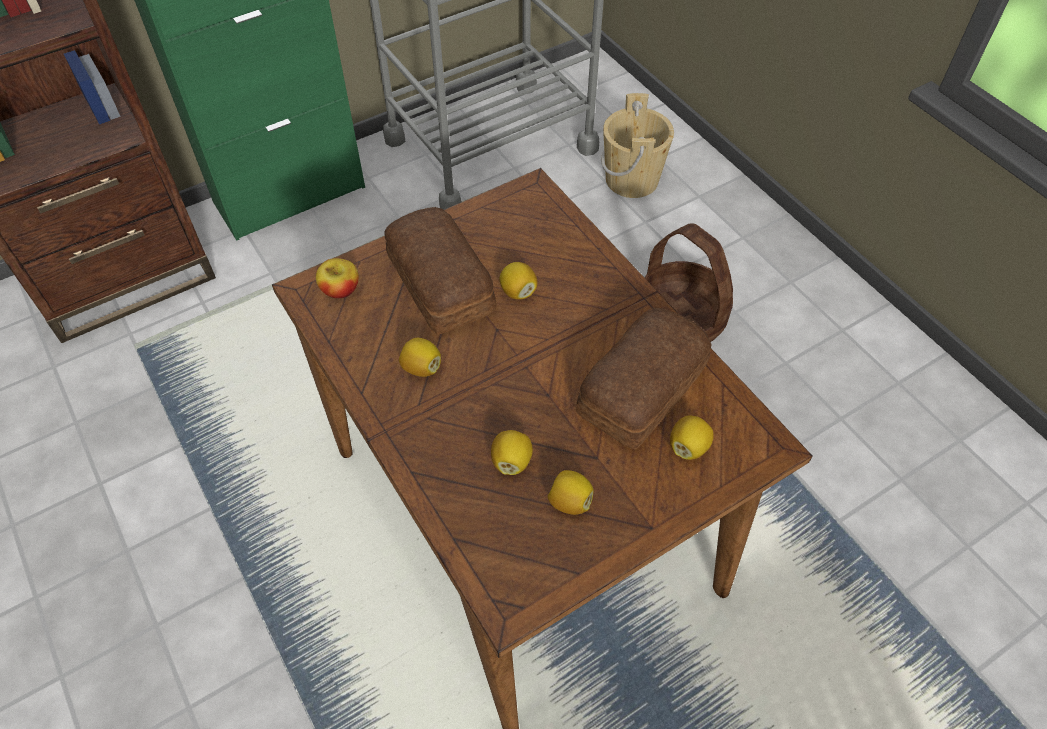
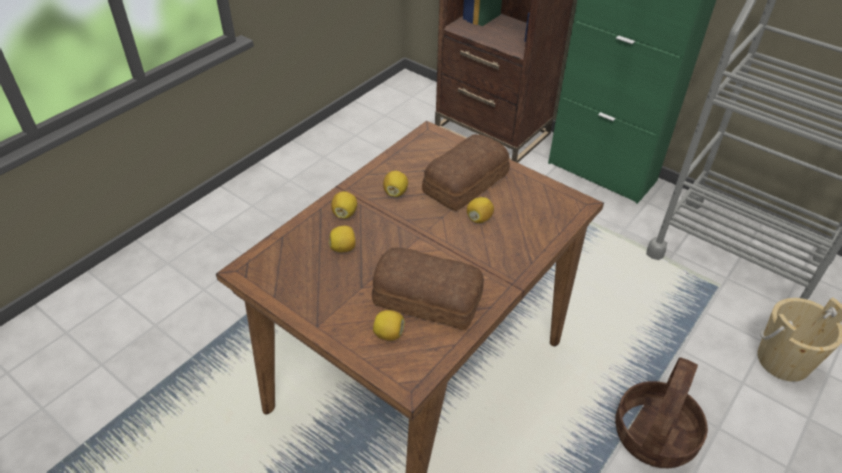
camera: 70 degrees right, 10 degrees down
apple [316,258,359,299] -> none
lemon [548,470,594,515] -> lemon moved to [331,191,357,219]

